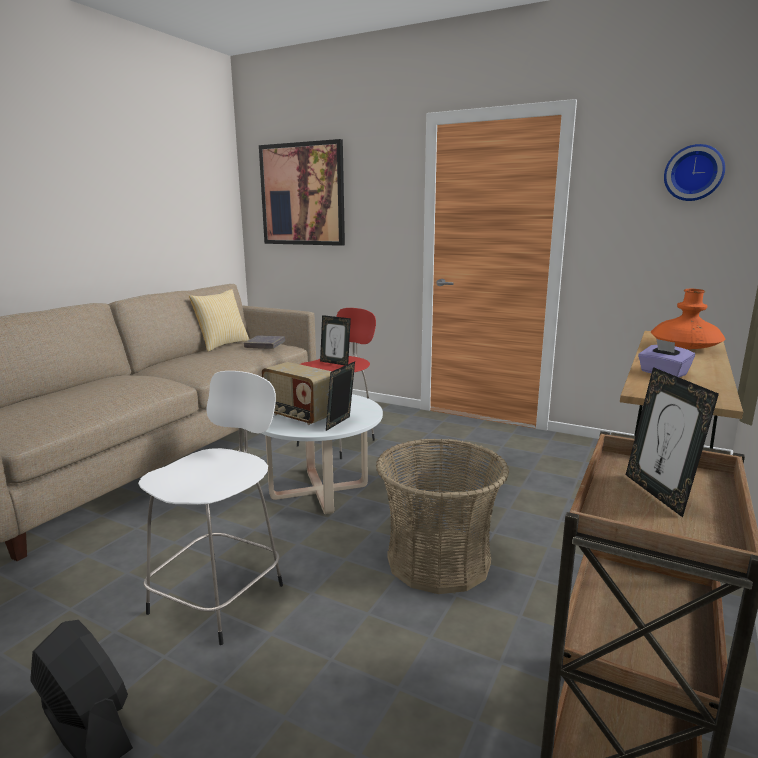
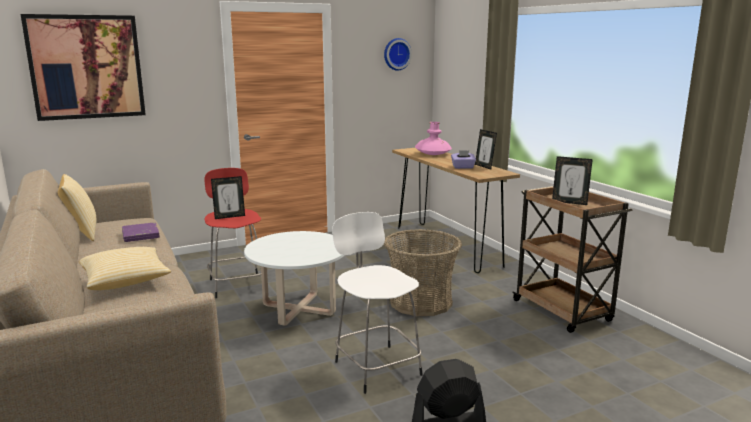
camera: 55 degrees left, 0 degrees up
grey book [244,335,285,349] -> none
radio [261,362,332,425] -> none
picture frame [326,362,355,431] -> picture frame moved to [475,129,497,169]
orange vase [651,289,725,349] -> pink vase [415,122,452,155]
none -> pillow [79,247,171,290]
none -> purple book [122,222,160,242]

